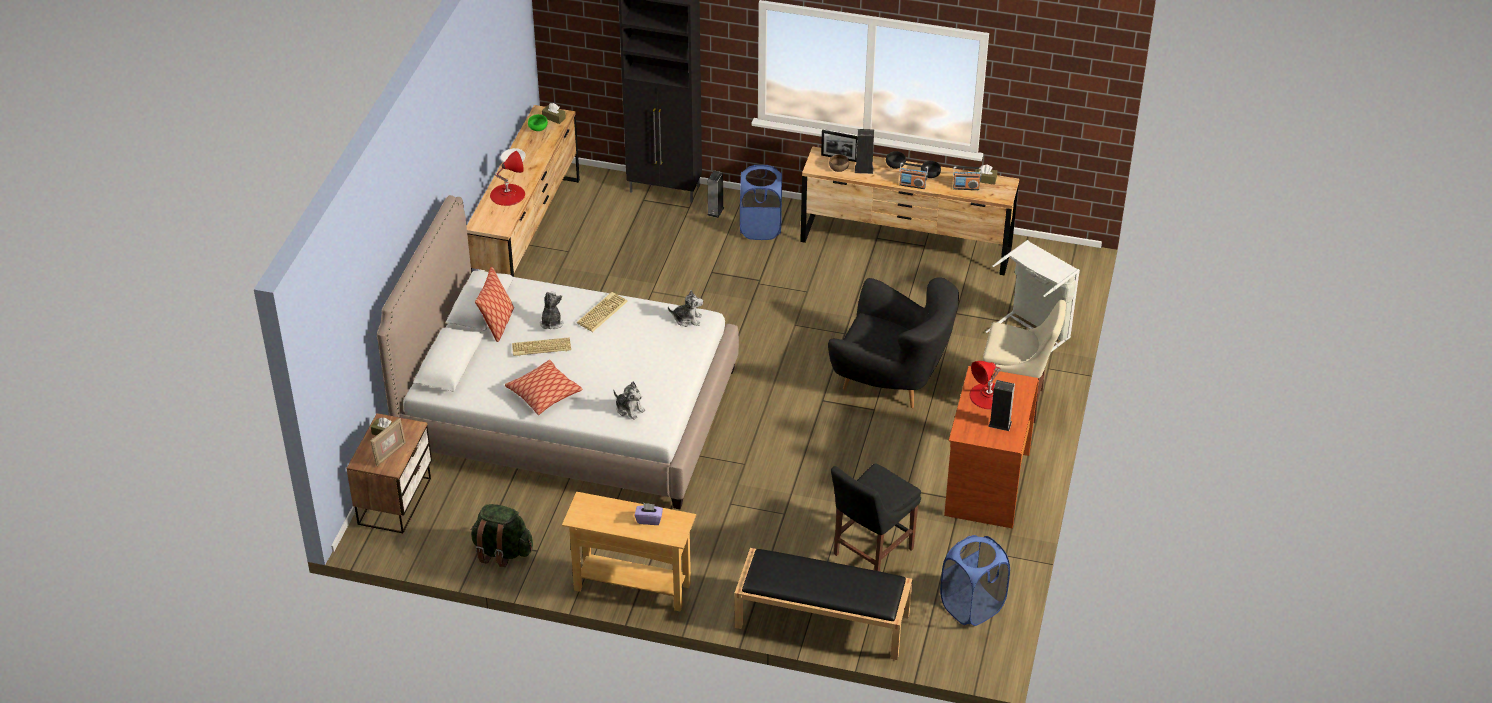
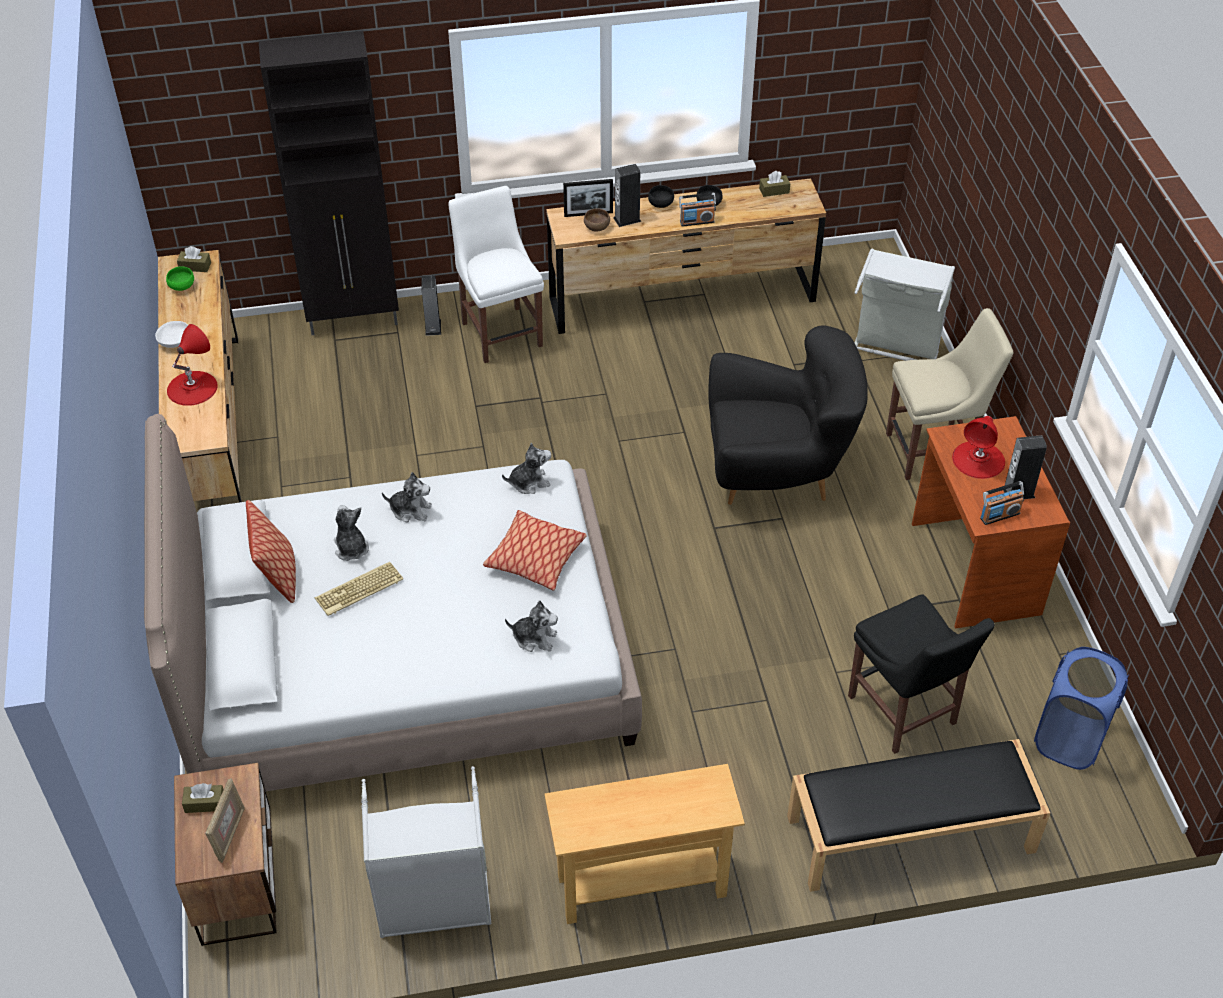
camera: 25 degrees left, 5 degrees up
green backpack [471,504,533,567] -> grey laundry basket [361,766,491,938]
pillow [505,360,582,415] -> pillow moved to [483,510,587,591]
keyboard [577,292,628,332] -> plush toy [382,472,432,523]
purple tissue box [634,503,663,525] -> none
blue laundry basket [740,165,782,240] -> white chair [449,186,544,363]
black chair [831,463,921,571] -> black chair turned 45 degrees counterclockwise [848,594,995,754]
radio [953,166,982,190] -> radio moved to [980,481,1024,525]

